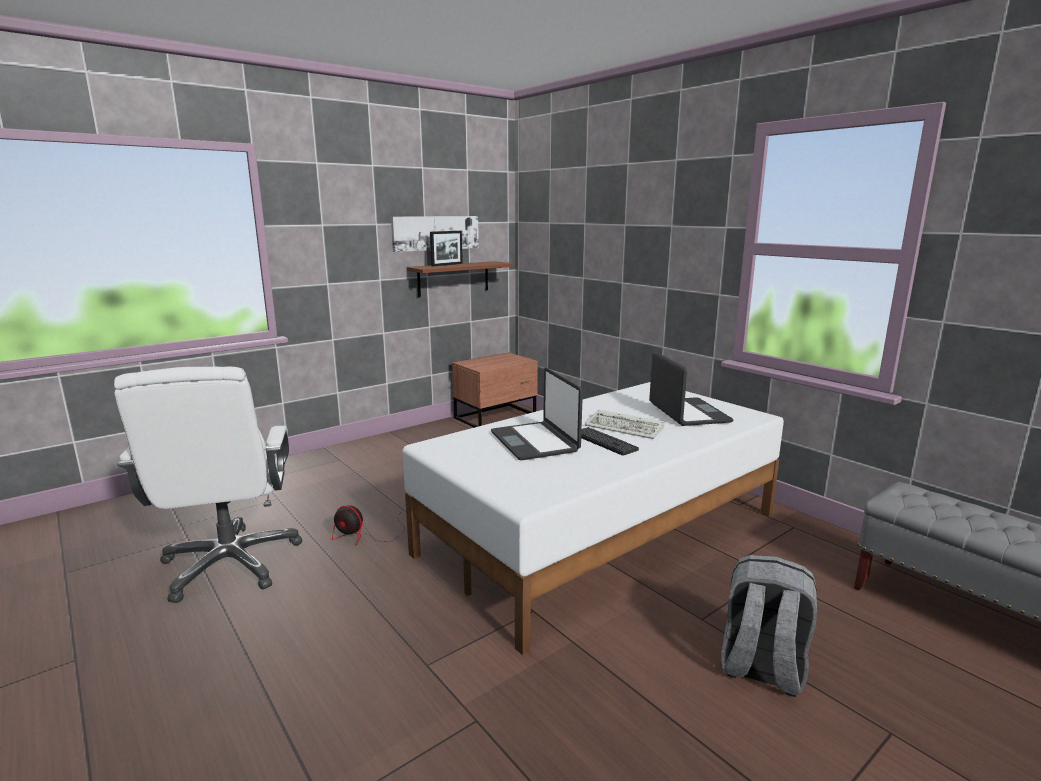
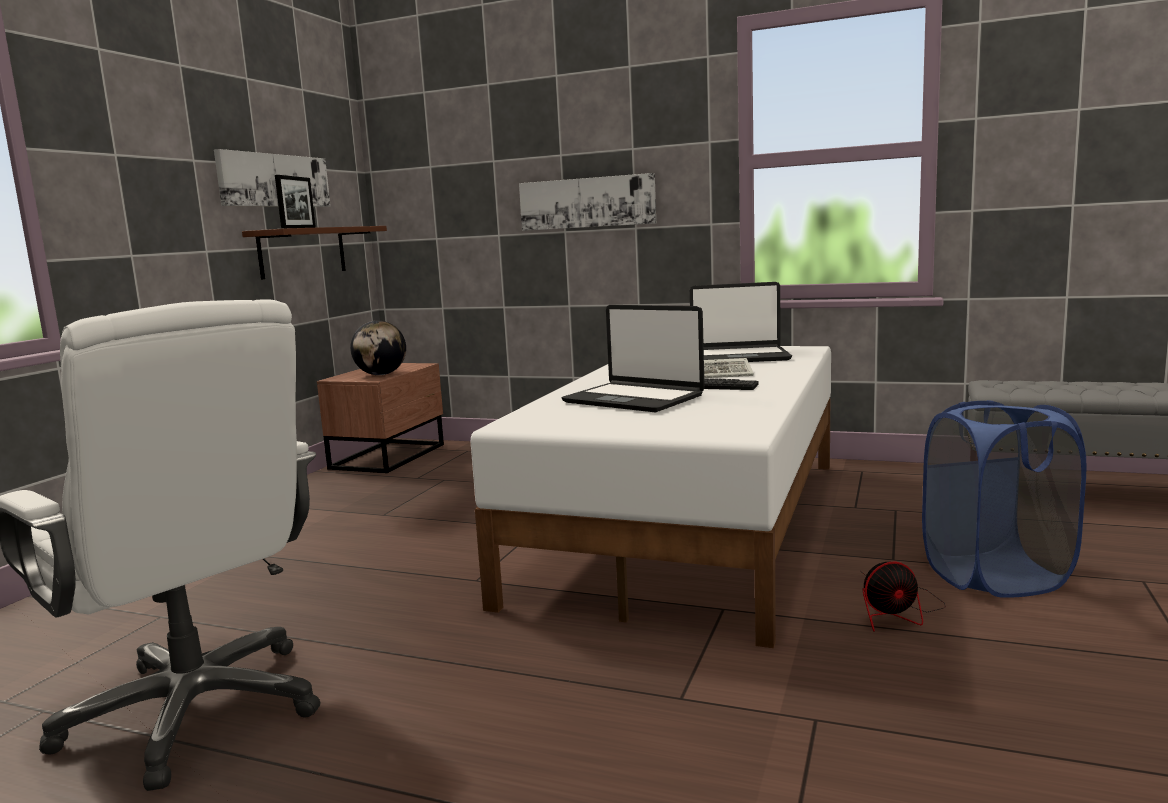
camera: 30 degrees left, 5 degrees down
fan [332,505,405,545] -> fan moved to [860,562,946,632]
laptop [649,351,733,426] -> laptop turned 135 degrees clockwise [690,282,792,362]
grey backpack [721,555,817,697] -> blue laundry basket [922,400,1086,598]
none -> globe [350,321,406,375]
none -> picture [519,173,656,231]

